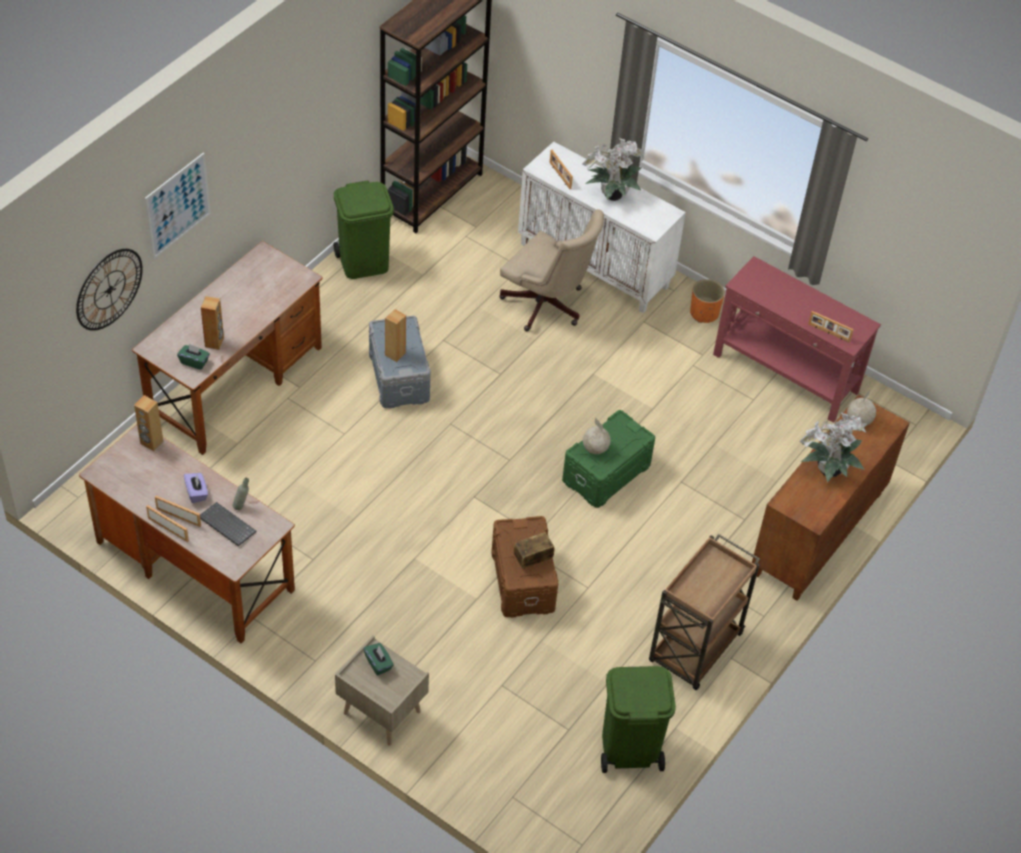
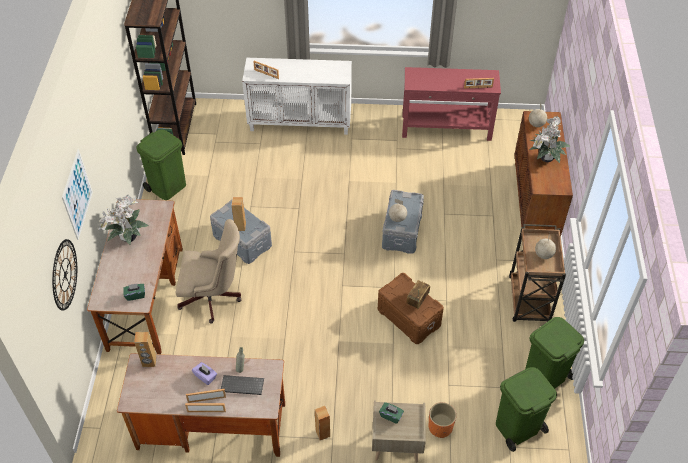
camera: 30 degrees left, 0 degrees up
brown speaker [201,296,224,350] -> brown speaker moved to [315,406,330,440]
beige office chair [499,209,604,331] -> beige office chair moved to [175,219,241,324]
green storage box [562,410,655,508] -> grey storage box [382,190,424,254]
potted plant [582,138,644,201] -> potted plant moved to [99,195,149,245]
orange planter [690,279,725,323] -> orange planter moved to [428,402,456,438]
none -> green trash can [496,367,557,452]
none -> globe [535,233,556,259]

